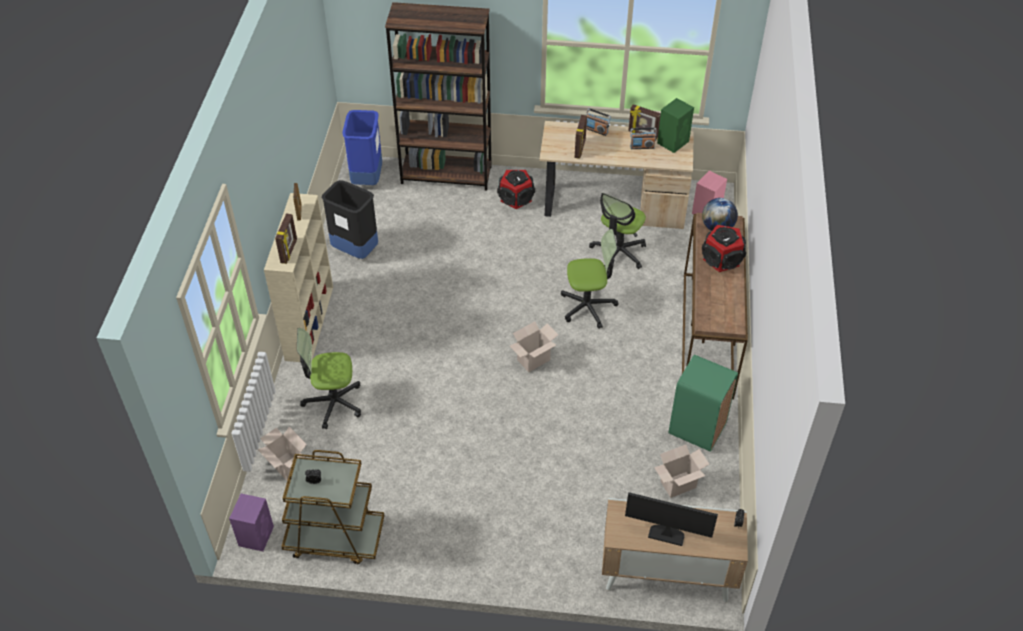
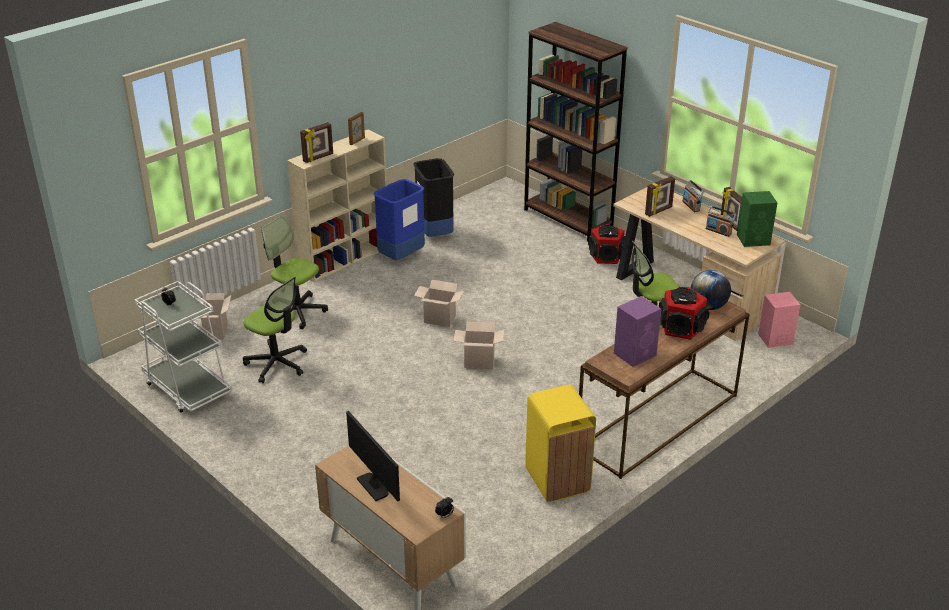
camera: 40 degrees right, 15 degrees down
purple speaker [229,494,274,551] -> purple speaker moved to [614,296,661,367]
brown cart [281,450,384,564] -> white cart [134,281,232,412]
blue trash can [342,110,382,185] -> blue trash can moved to [373,179,425,260]
office chair [561,229,618,329] -> office chair moved to [243,277,307,383]
cardboard box [654,445,709,498] -> cardboard box moved to [414,280,464,327]
green trash can [668,355,738,452] -> yellow trash can [525,385,596,502]

